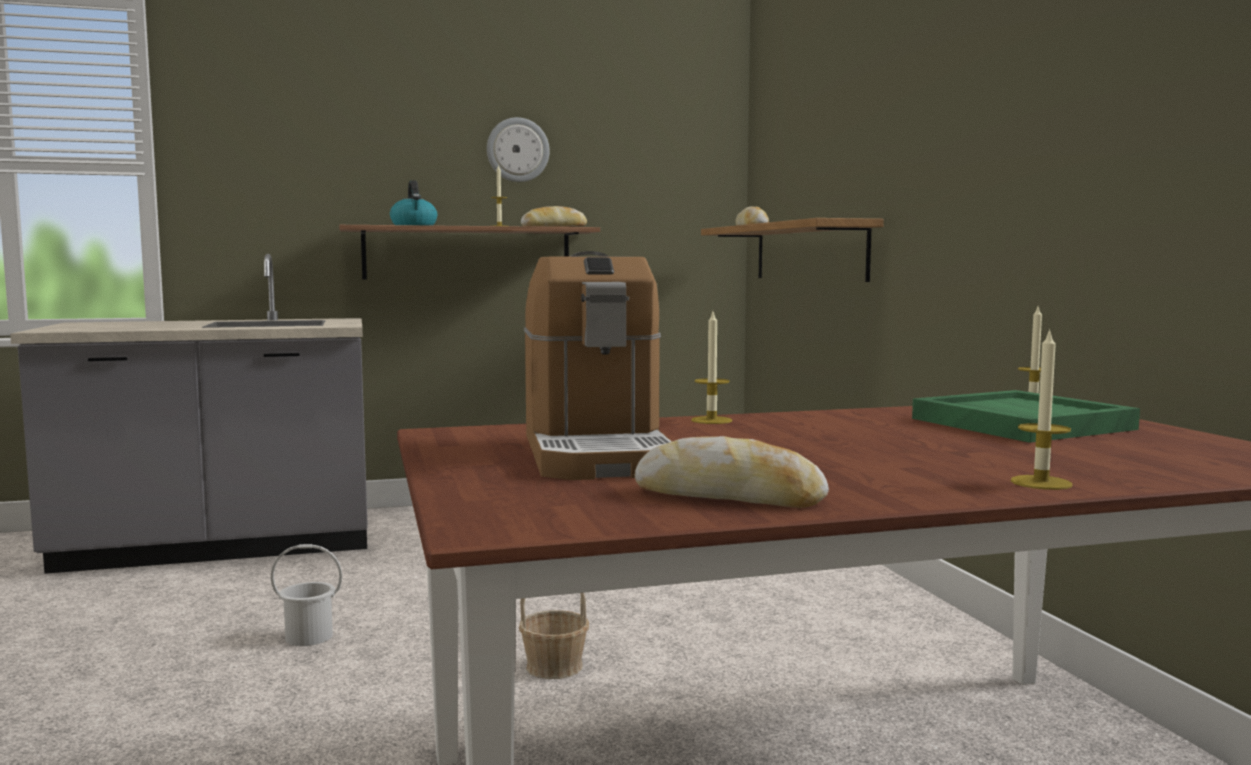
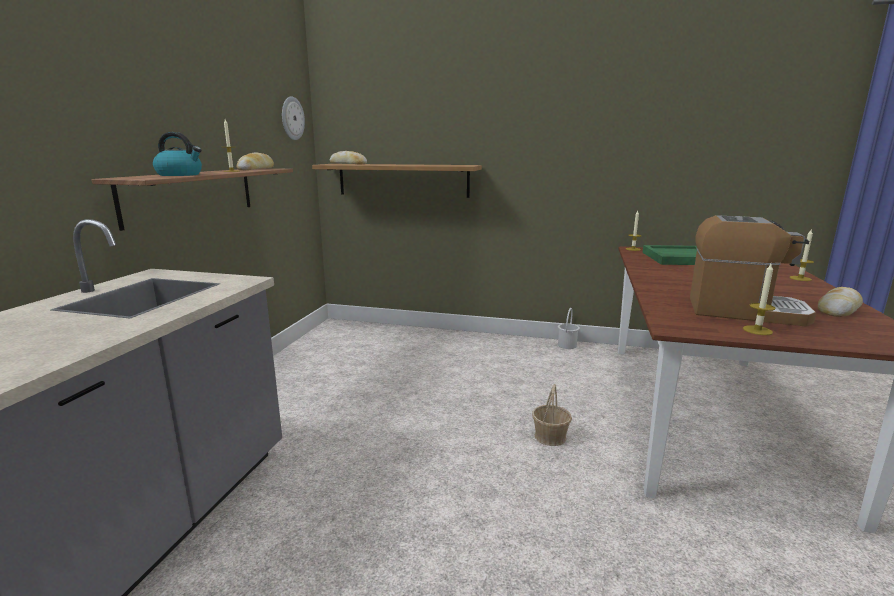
camera: 60 degrees left, 10 degrees up
white bucket [271,544,342,646] -> white bucket moved to [558,308,580,349]
wall clock [487,117,550,182] -> wall clock moved to [282,96,305,140]
candle [691,312,732,424] -> candle moved to [743,264,776,335]

